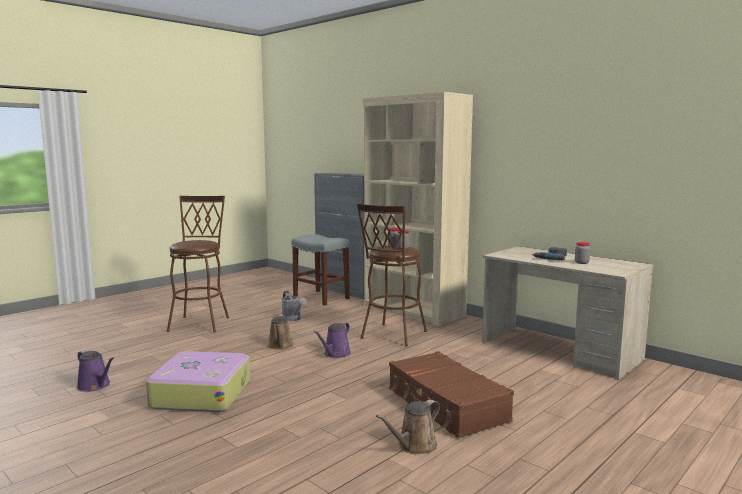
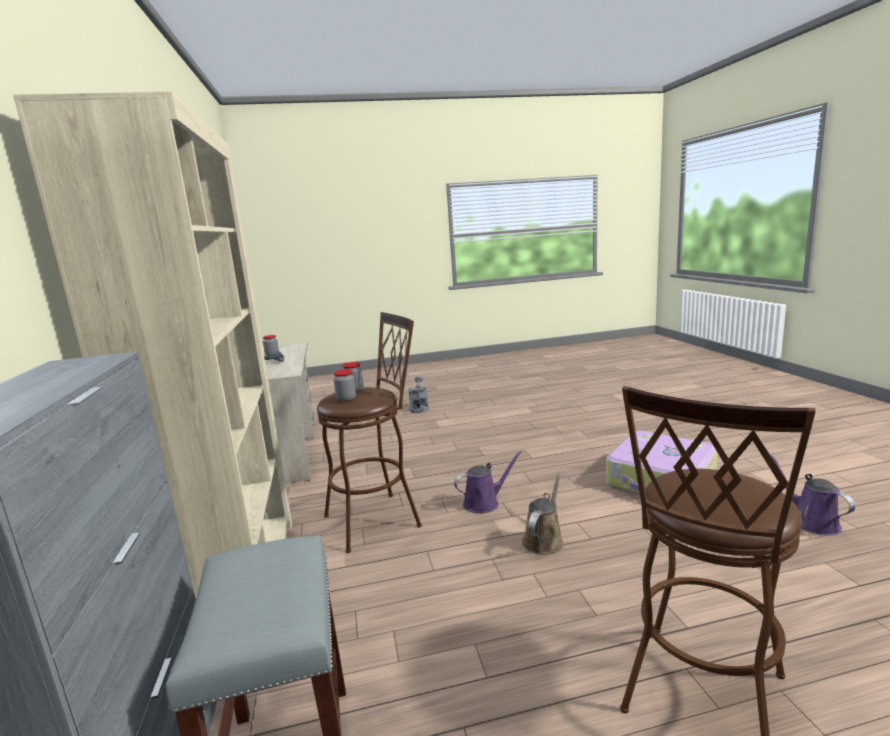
camera: 145 degrees left, 5 degrees up
grey watering can [282,291,307,321] -> grey watering can moved to [408,376,429,413]
brown watering can [376,400,440,454] -> none
brown suitcase [389,351,514,438] -> none

